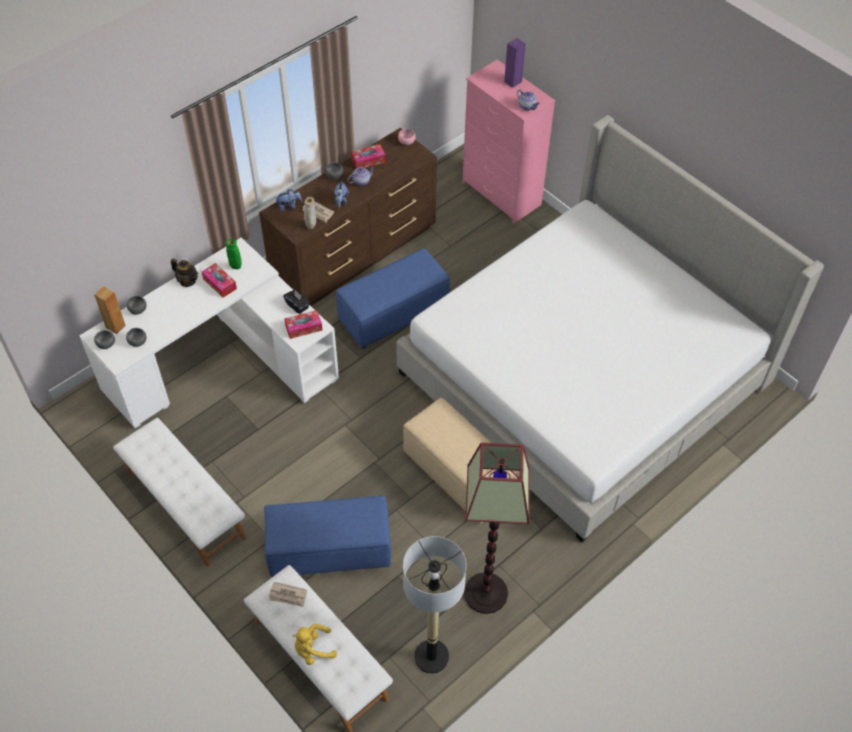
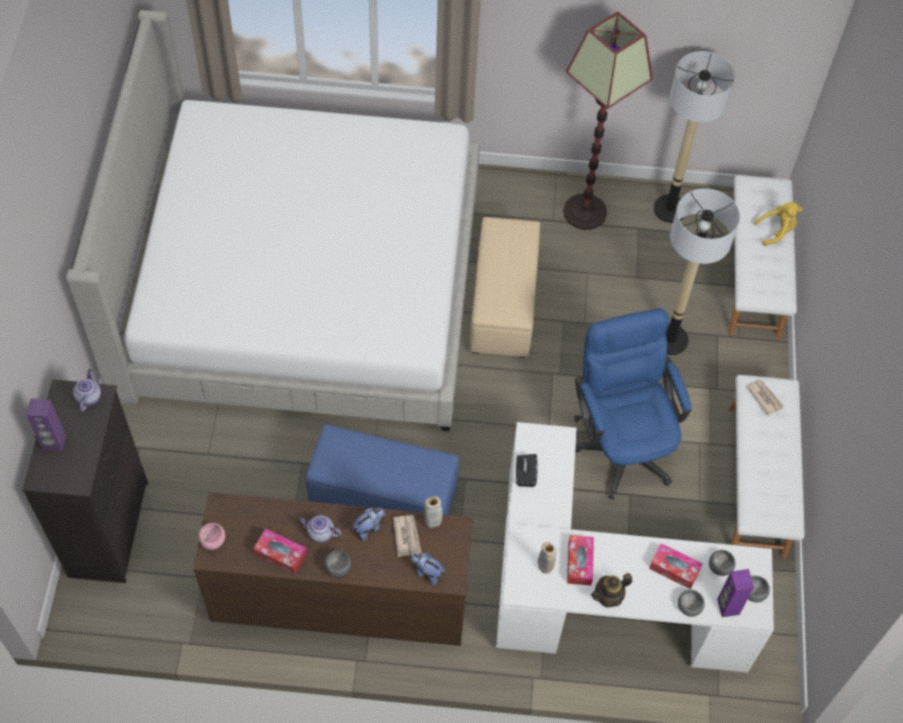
camera: 135 degrees left, 5 degrees up
brown speaker [94,286,126,334] -> purple speaker [717,569,754,617]
teapot [171,259,198,287] -> teapot turned 105 degrees counterclockwise [591,573,632,608]
green vase [225,239,242,269] -> beige vase [538,542,557,574]
blue ottoman [264,496,391,577] -> floor lamp [666,188,740,355]
newspaper [269,582,307,607] -> newspaper moved to [747,380,784,416]
tissue box [284,310,323,339] -> tissue box moved to [649,543,703,589]
yellow plush toy [292,624,337,665] -> yellow plush toy turned 45 degrees counterclockwise [754,202,802,246]
pink dresser [462,59,555,224] -> black dresser [22,379,148,583]
none -> blue office chair [575,308,691,500]

